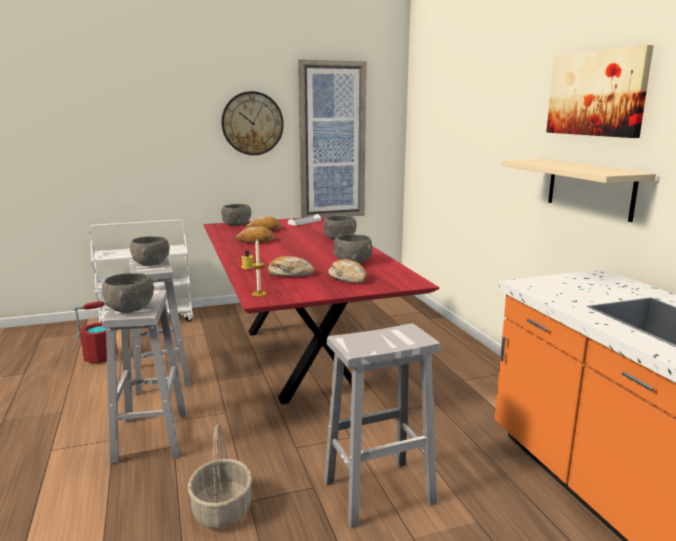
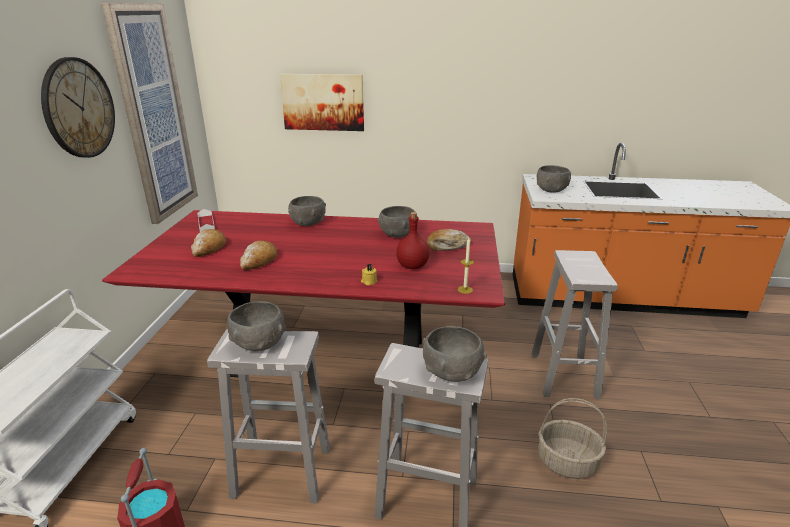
camera: 65 degrees left, 10 degrees up
grey bowl [221,204,251,226] -> grey bowl moved to [537,165,571,192]
bread [268,256,314,277] -> red bottle [396,212,430,269]
beige shelf [502,159,656,222] -> none
picture [546,45,654,138] -> picture moved to [280,73,364,131]

